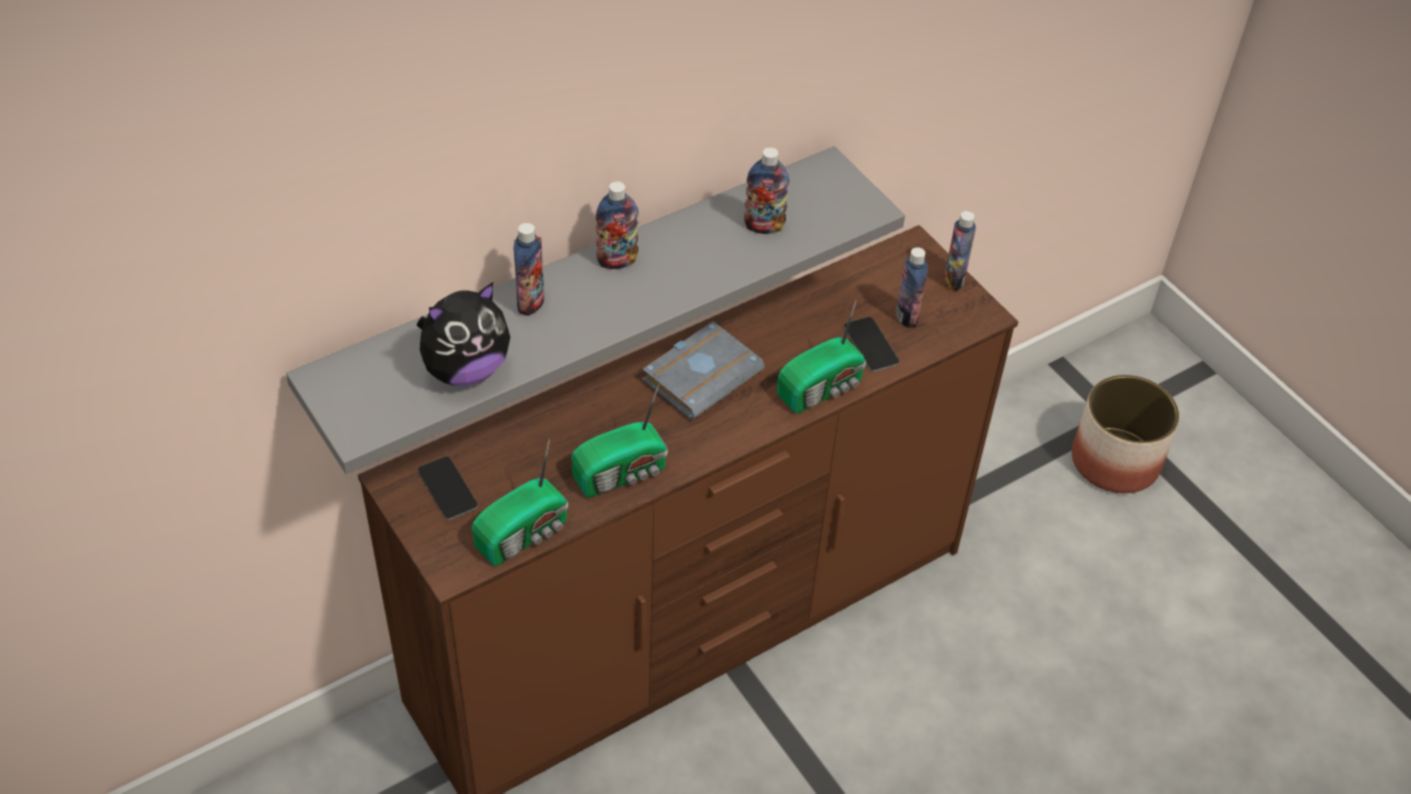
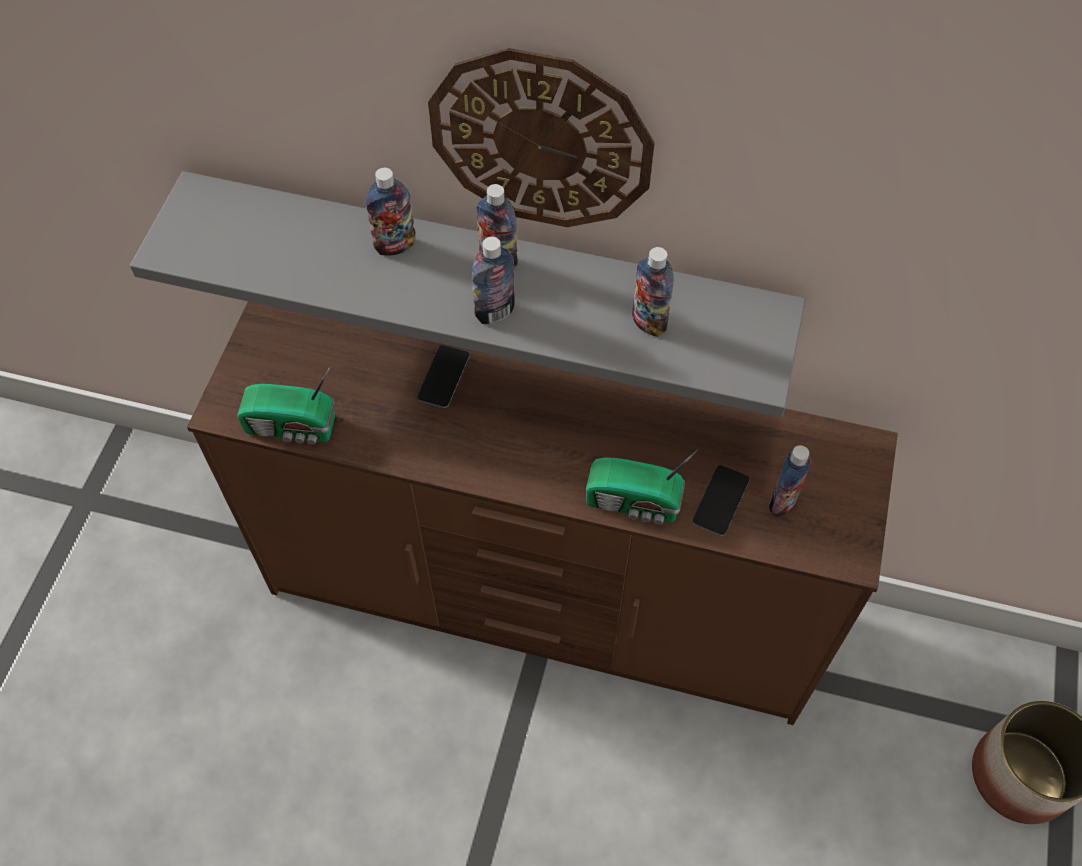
camera: 50 degrees right, 10 degrees up
plush toy [417,282,510,386] -> none
phone [418,457,478,520] -> phone moved to [417,345,470,408]
radio [571,385,668,498] -> none
grey book [642,321,765,420] -> none
bottle [944,211,976,291] -> bottle moved to [472,237,515,324]
none -> wall clock [428,48,655,227]

